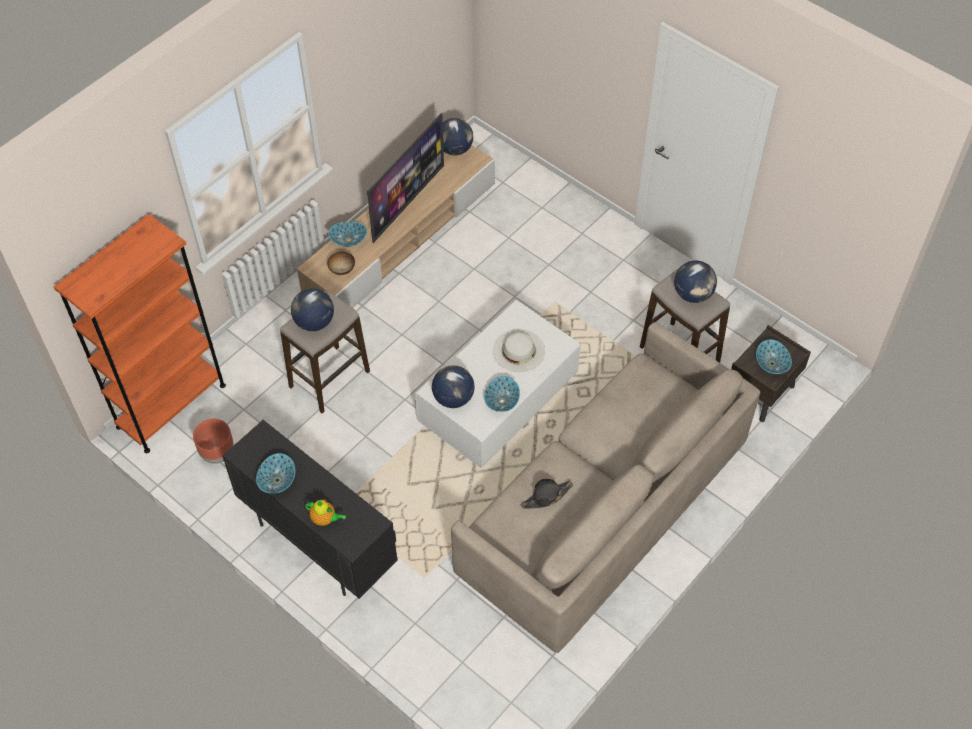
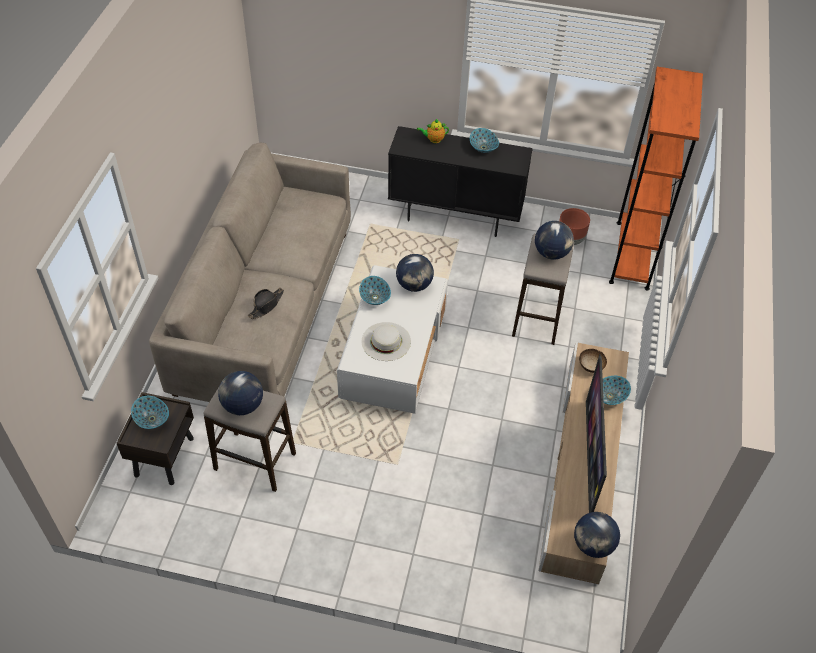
camera: 150 degrees right, 5 degrees down
black hat [520,478,573,509] -> black hat moved to [248,288,284,319]

